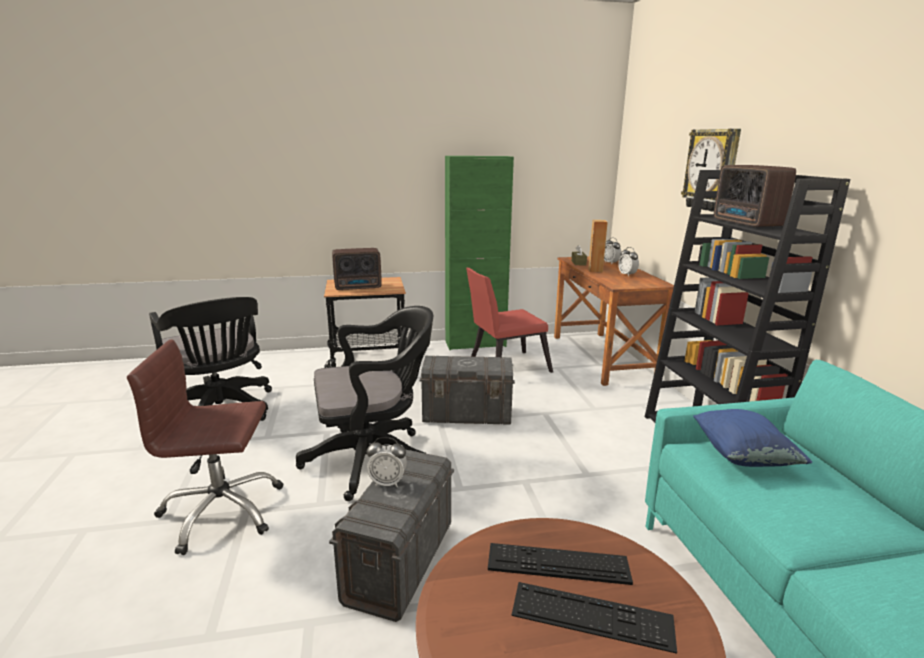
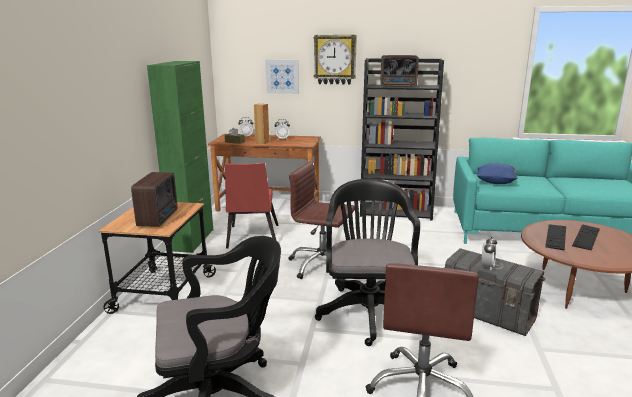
camera: 70 degrees left, 0 degrees up
grey storage box [420,356,515,425] -> brown office chair [289,161,355,279]
none -> picture [265,60,299,94]

